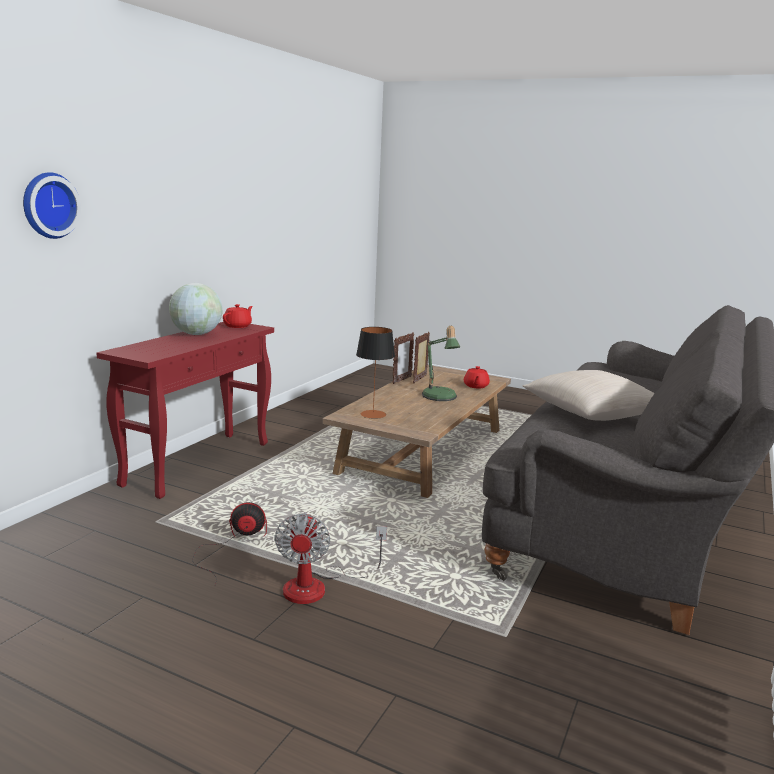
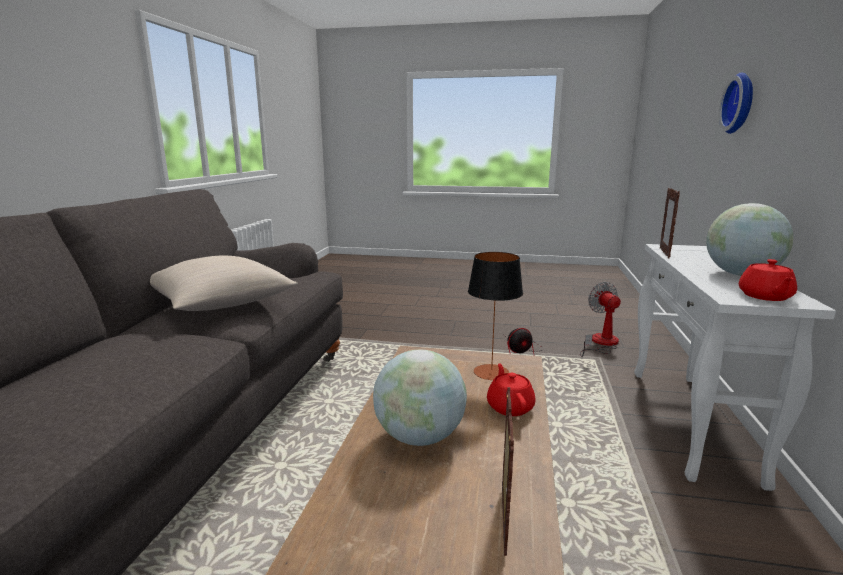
camera: 165 degrees right, 0 degrees up
red console table [96,322,274,499] -> white console table [634,244,836,491]
fan [275,512,387,604] -> fan moved to [580,282,621,357]
picture frame [392,332,414,384] -> picture frame moved to [660,188,680,258]
table lamp [422,326,460,401] -> globe [373,349,467,446]
red teapot [464,366,490,388] -> red teapot moved to [487,363,535,416]

